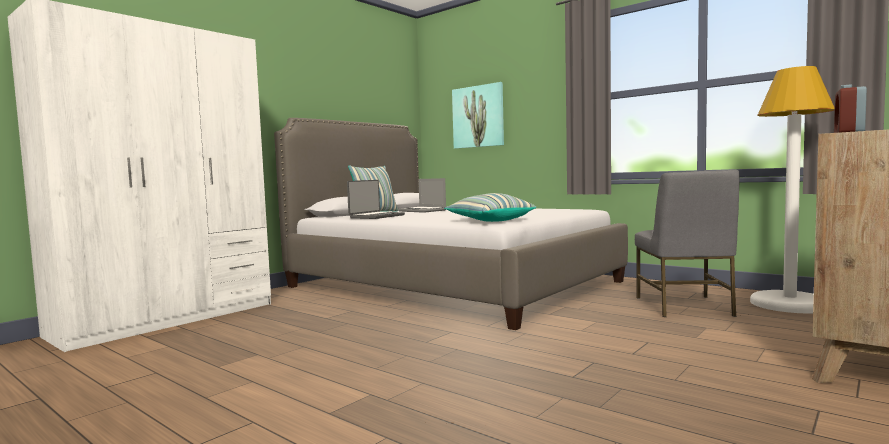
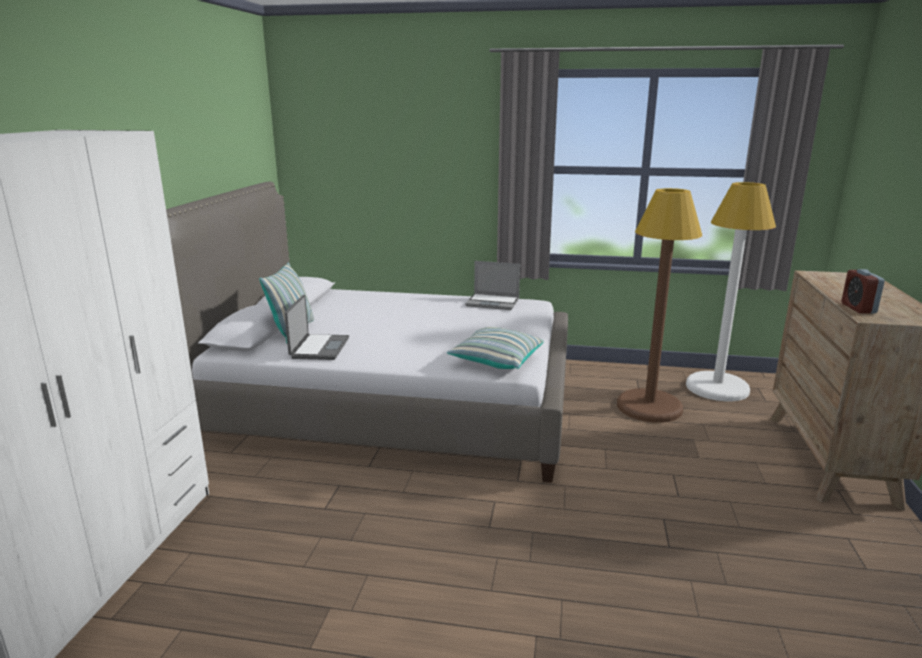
camera: 30 degrees left, 15 degrees up
laptop [398,178,446,213] -> laptop moved to [465,261,520,310]
picture [452,82,504,149] -> none
grey chair [635,170,740,317] -> brown floor lamp [617,188,702,423]

